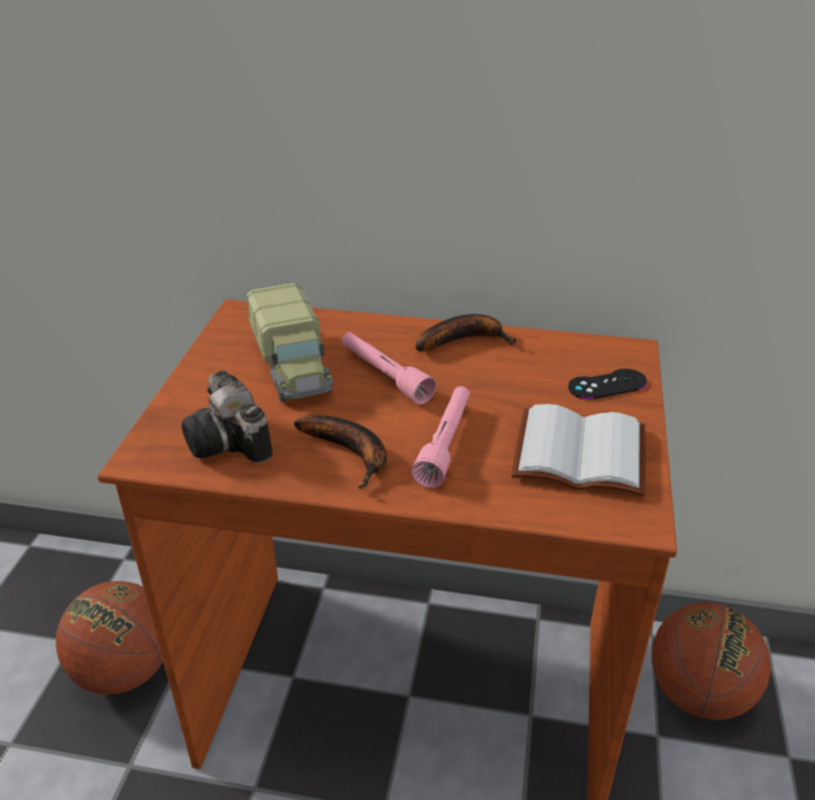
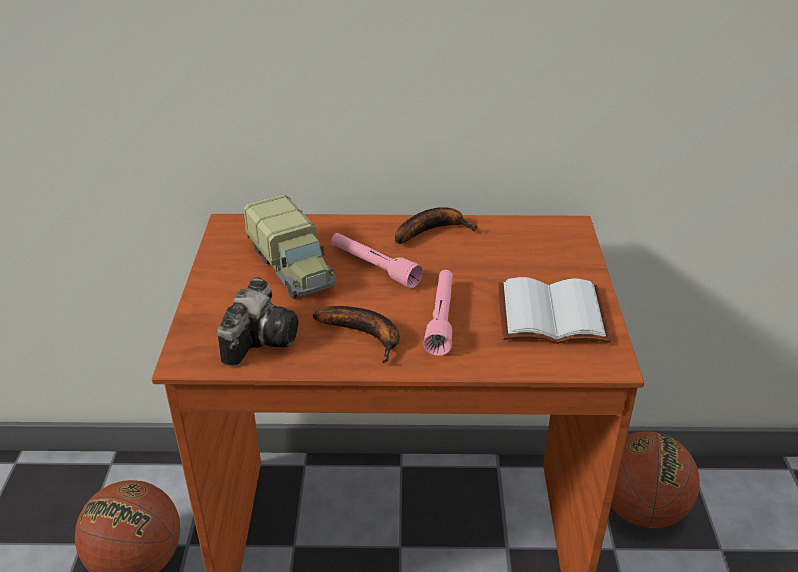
camera: 10 degrees left, 0 degrees up
camera [181,370,272,463] -> camera turned 120 degrees counterclockwise [217,277,299,366]
black game controller [568,369,647,400] -> none

